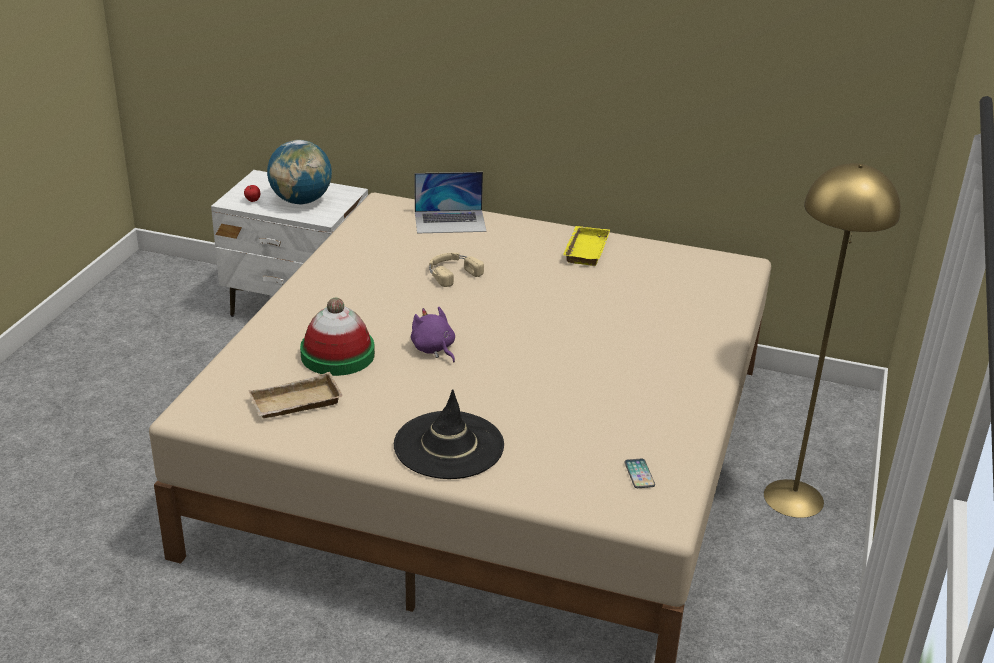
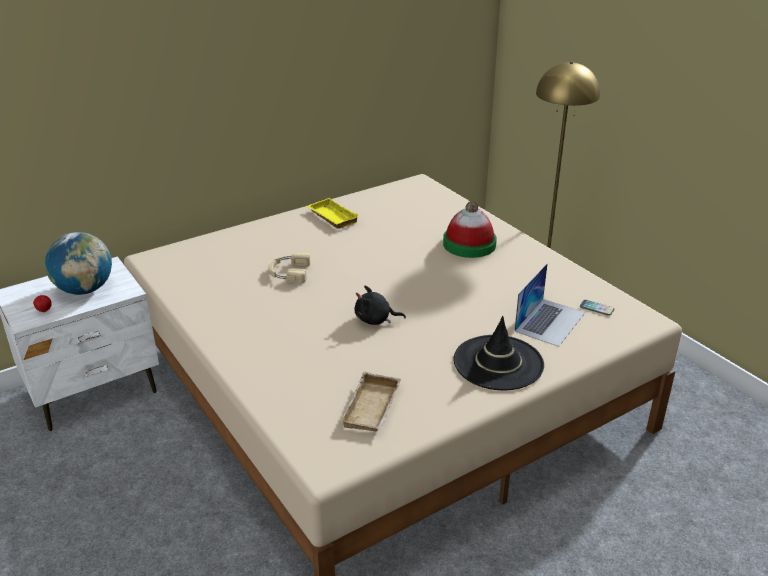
camera: 50 degrees left, 0 degrees up
hat [300,298,375,376] -> hat moved to [443,201,497,258]
purple plush toy [411,307,455,362] -> black plush toy [355,286,406,325]
laptop [414,172,486,234] -> laptop moved to [514,263,585,347]

